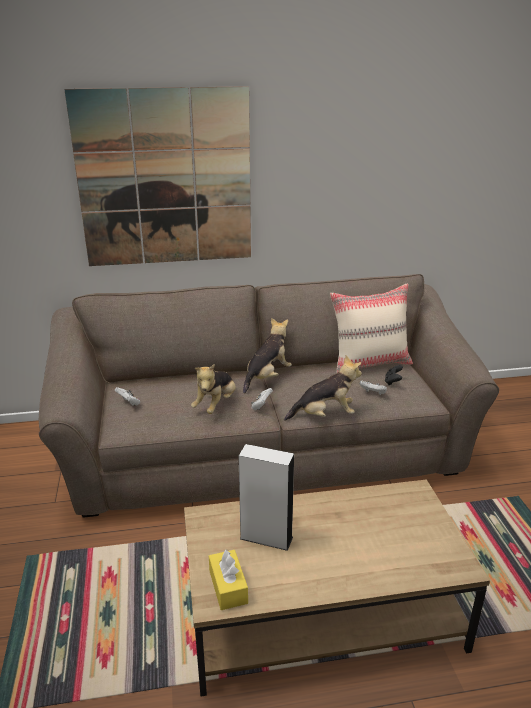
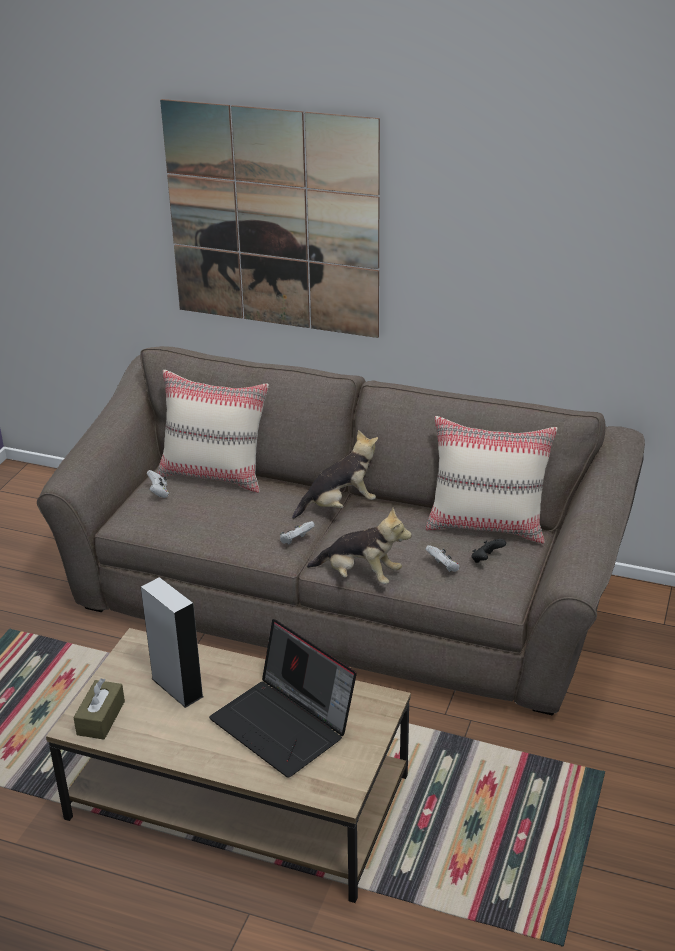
camera: 30 degrees right, 5 degrees up
plush toy [191,364,236,414] -> none
yellow tissue box [209,550,248,610] -> brown tissue box [73,678,125,739]
none -> beige pillow [157,370,269,493]
none -> laptop [209,619,357,778]

